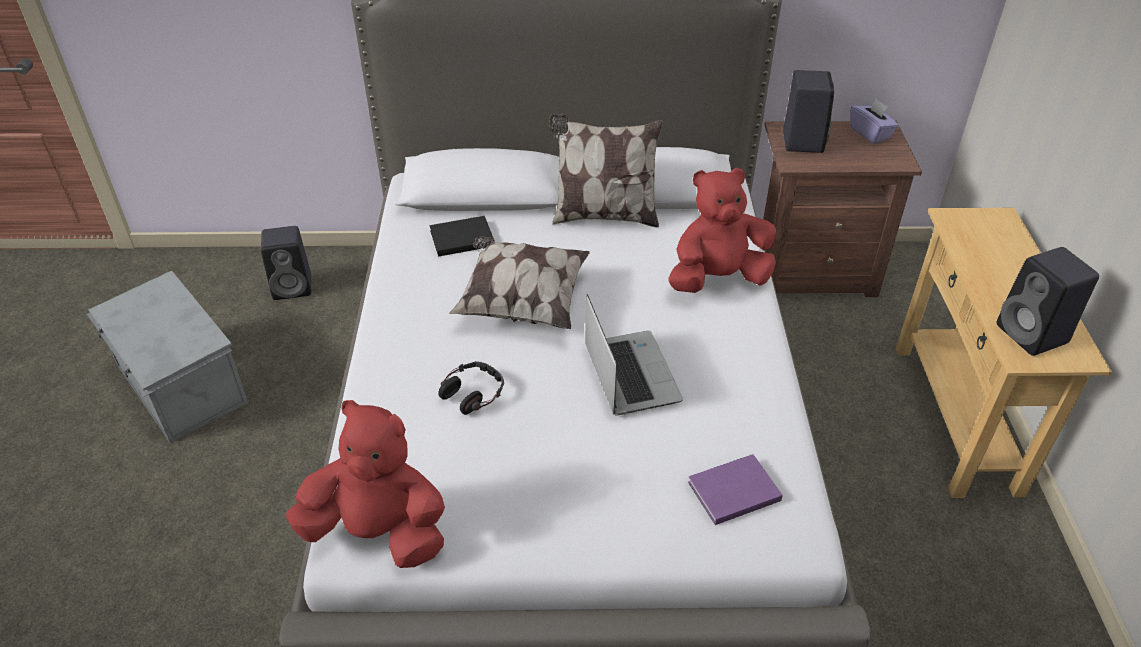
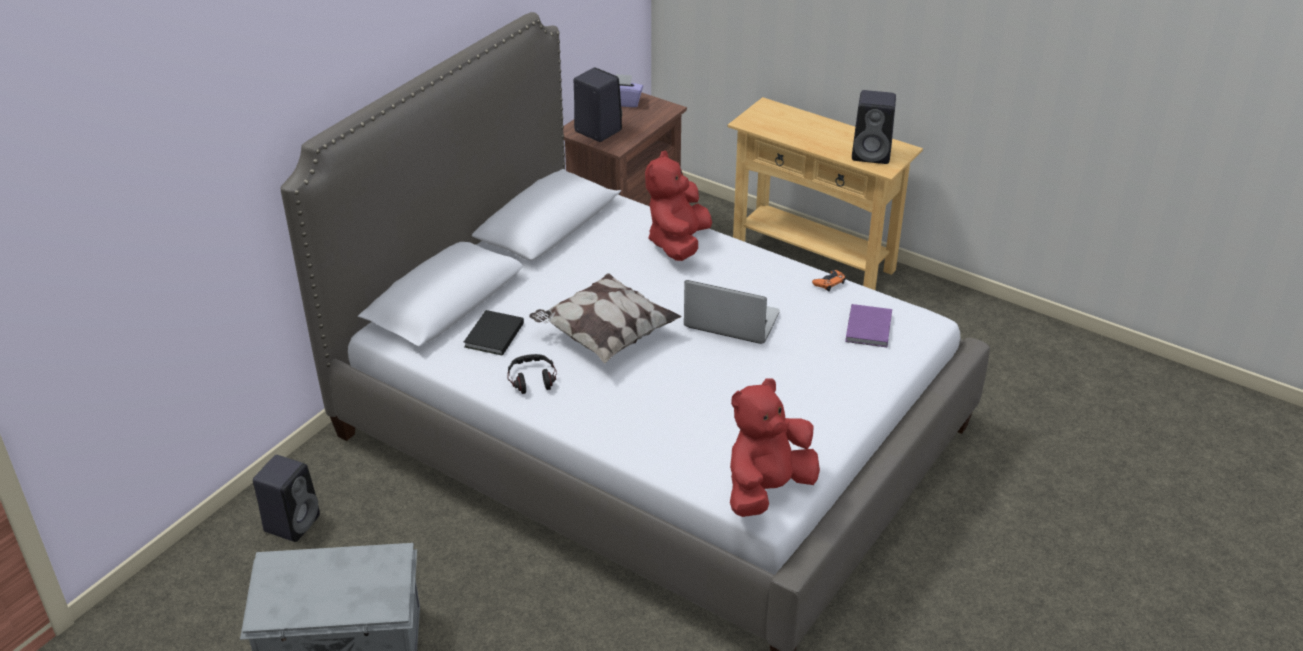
camera: 55 degrees left, 5 degrees down
headphones [438,361,504,415] -> headphones moved to [507,354,557,394]
pillow [549,114,663,227] -> none
none -> orange game controller [812,270,846,291]

